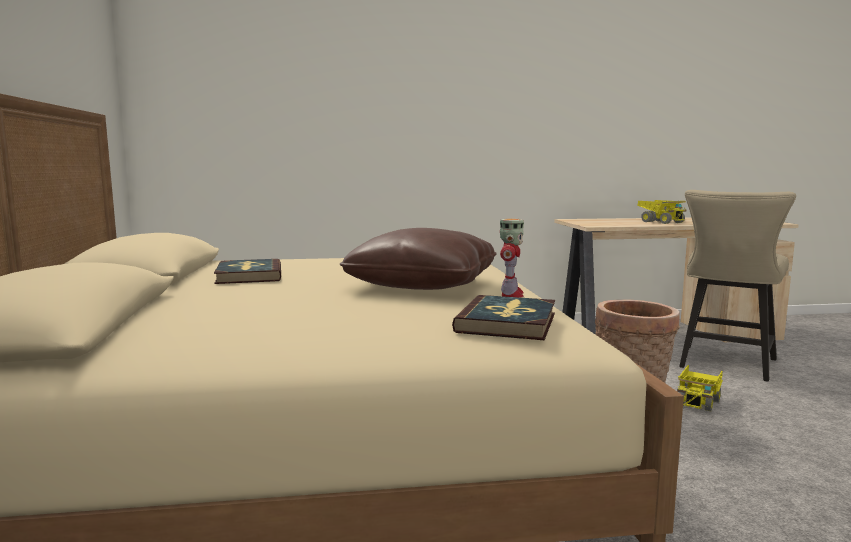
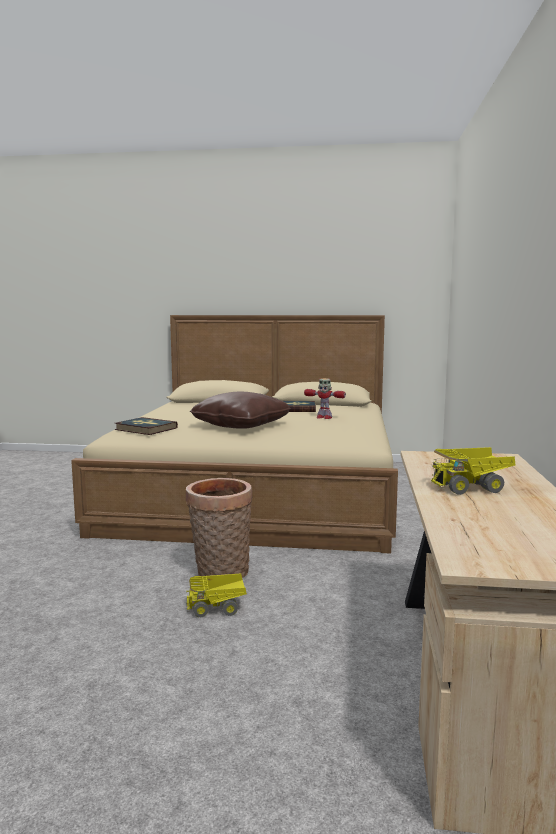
camera: 105 degrees right, 0 degrees up
toy robot [500,218,524,297] -> toy robot moved to [304,378,346,419]
toy truck [677,365,723,412] -> toy truck turned 60 degrees counterclockwise [186,573,247,617]
beige chair [679,190,796,381] -> none

